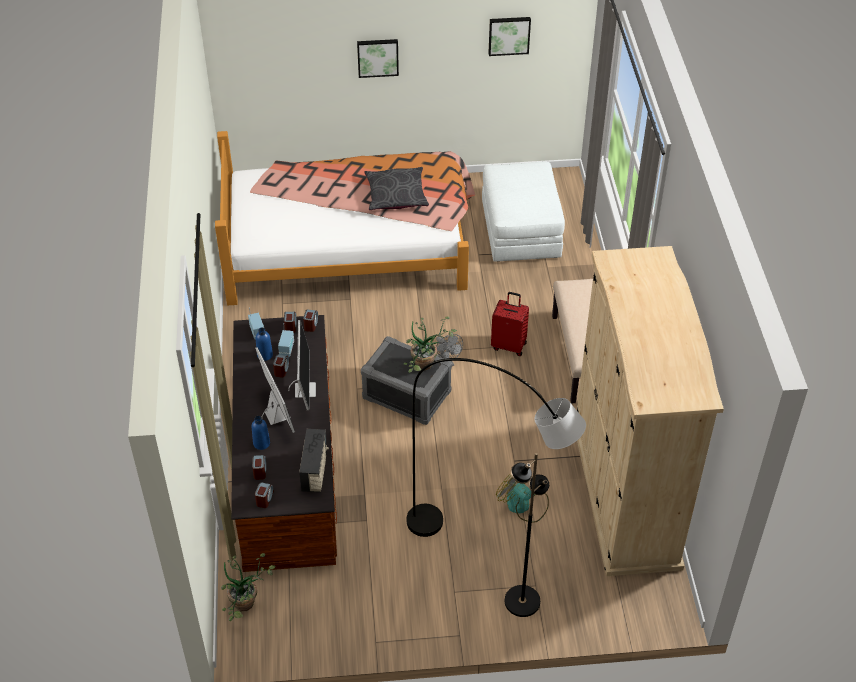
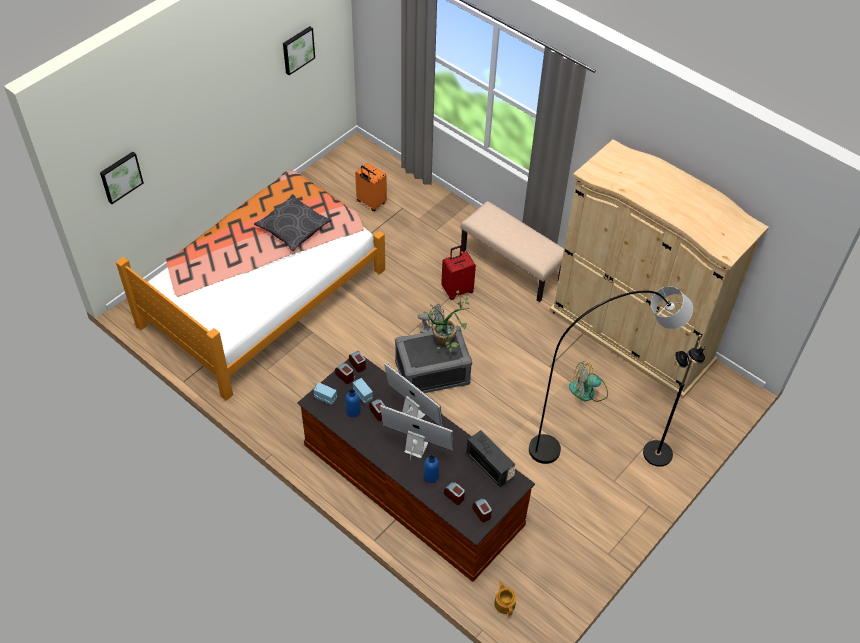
camera: 45 degrees left, 5 degrees up
potted plant [221,553,276,621] -> teapot [494,581,516,616]
picture [357,39,399,78] -> picture moved to [100,152,144,204]
white ottoman [482,161,565,262] -> orange suitcase [355,163,387,211]

